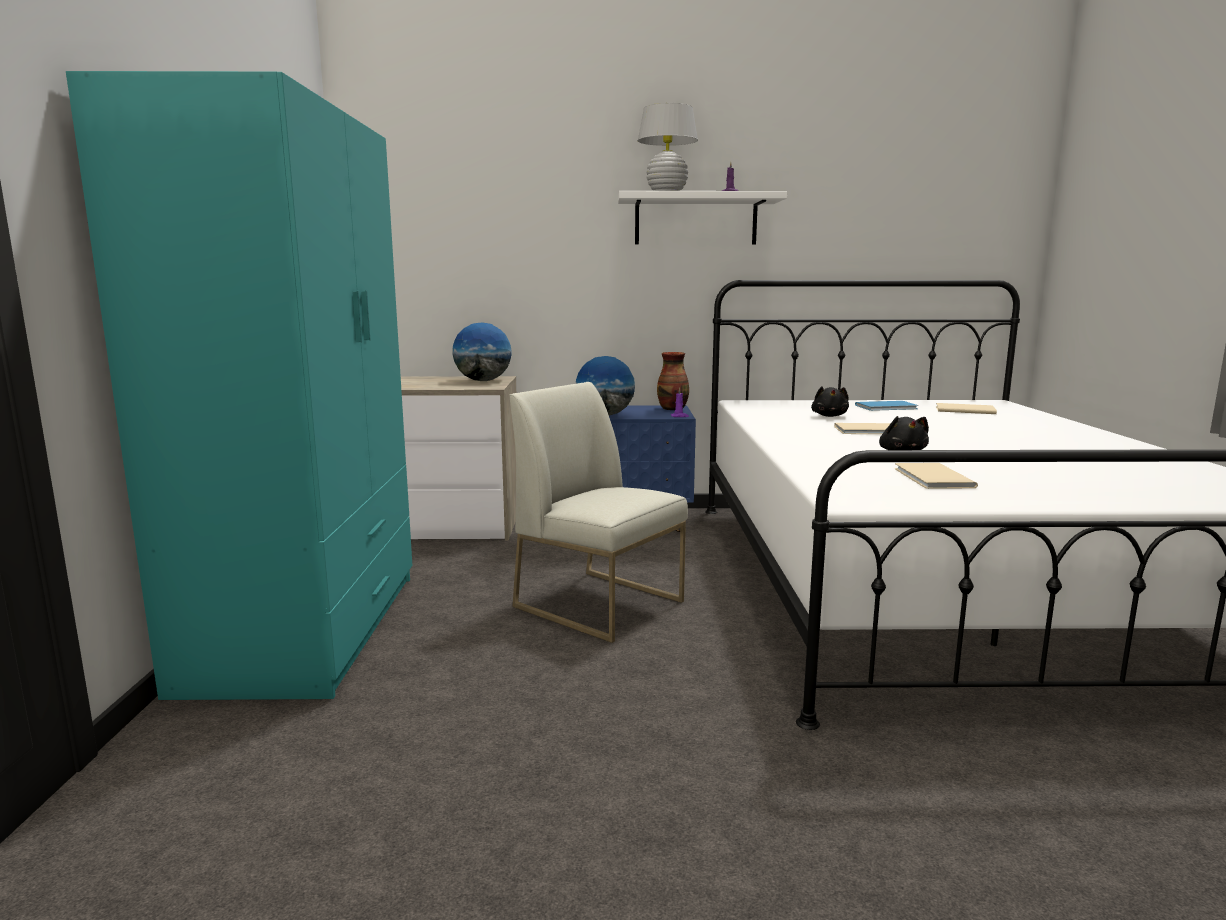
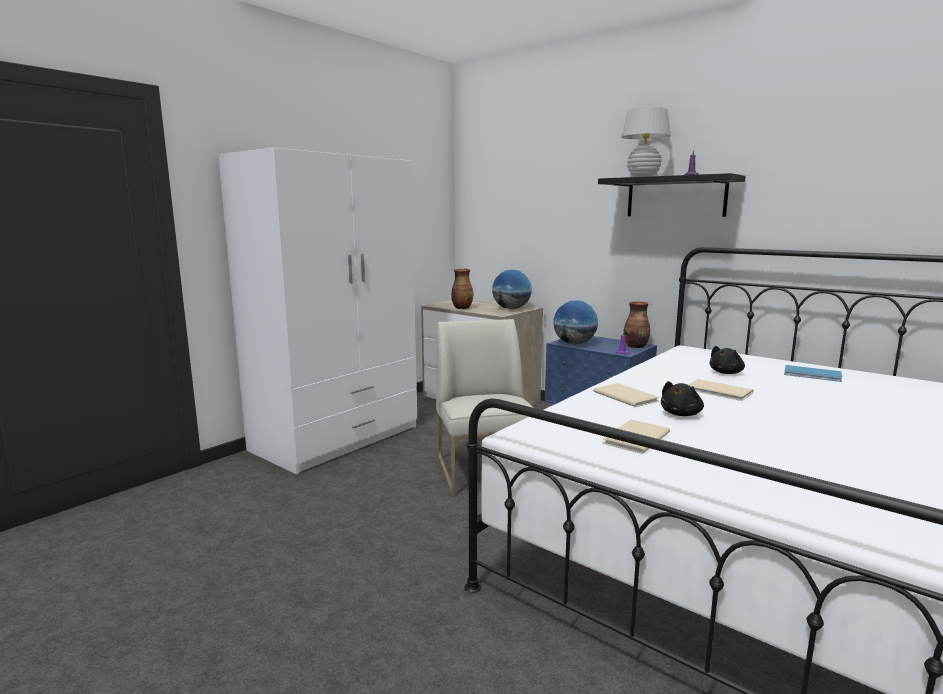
camera: 40 degrees right, 0 degrees up
turquoise wardrobe [66,71,412,700] -> white wardrobe [218,148,417,474]
white shelf [618,191,787,244] -> black shelf [598,173,746,217]
beige book [936,403,997,414] -> beige book moved to [593,383,659,407]
none -> vase [451,269,473,309]

